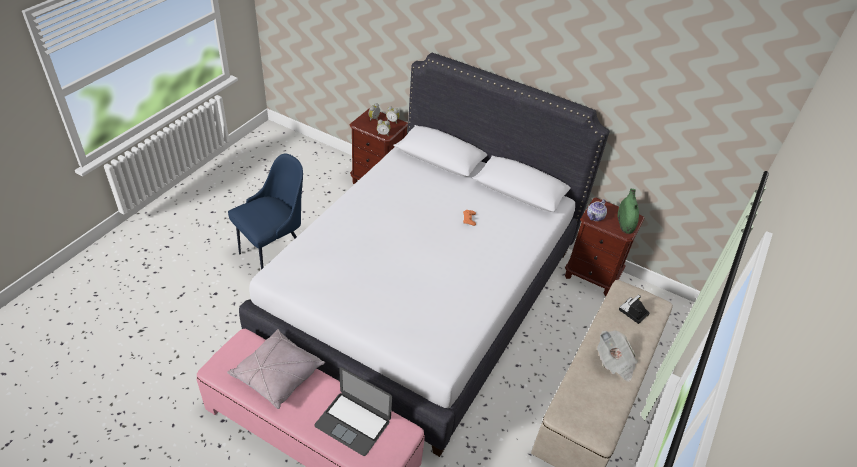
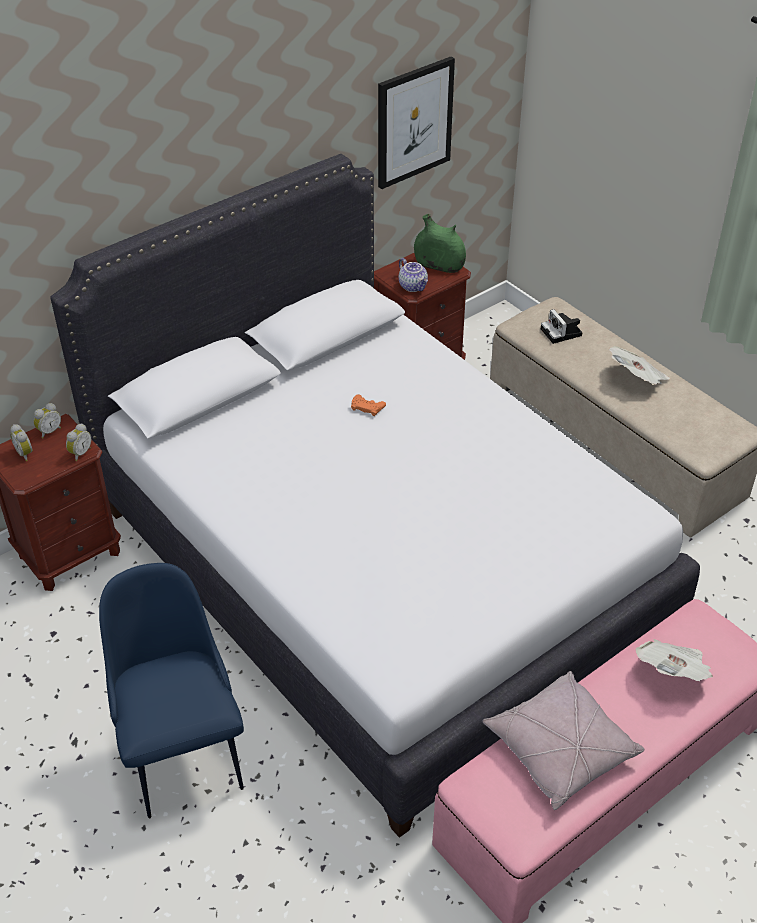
camera: 65 degrees left, 0 degrees up
laptop [314,367,392,456] -> newspaper [636,639,713,681]
none -> picture [378,57,455,189]

